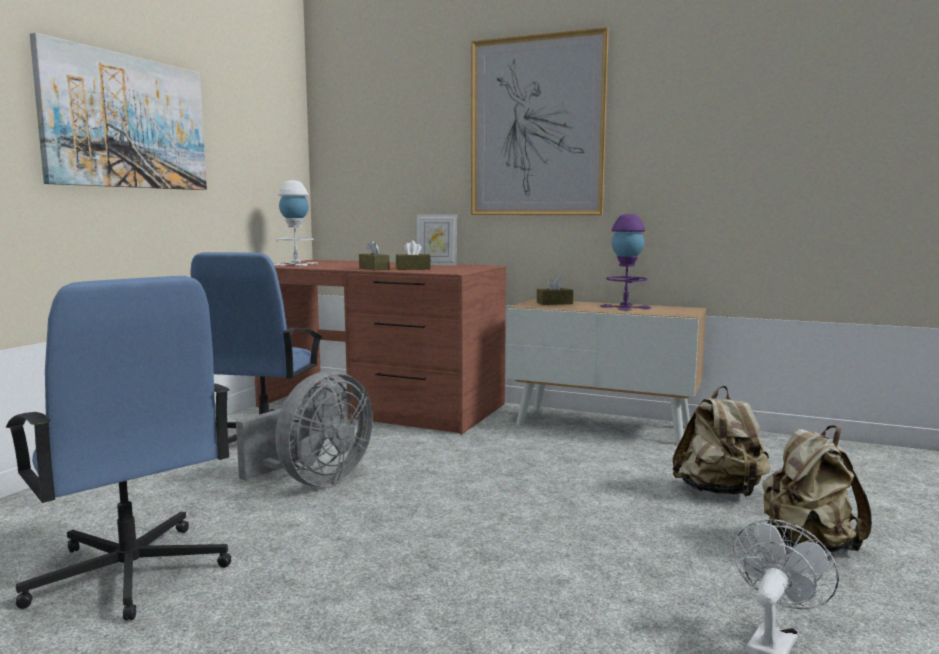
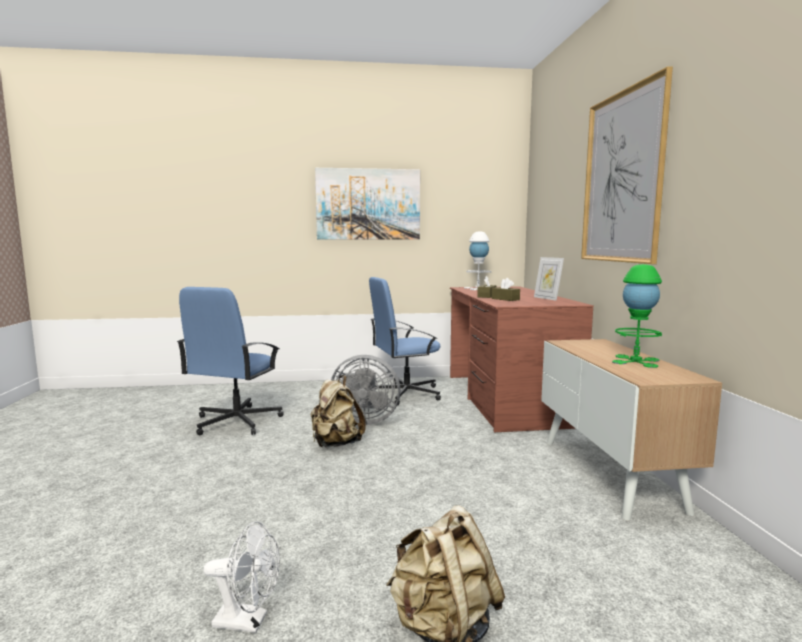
camera: 60 degrees right, 0 degrees up
brown tissue box [537,276,573,305] -> none
purple table lamp [600,214,651,311] -> green table lamp [612,264,662,368]
beige backpack [672,386,771,497] -> beige backpack moved to [310,375,366,448]

